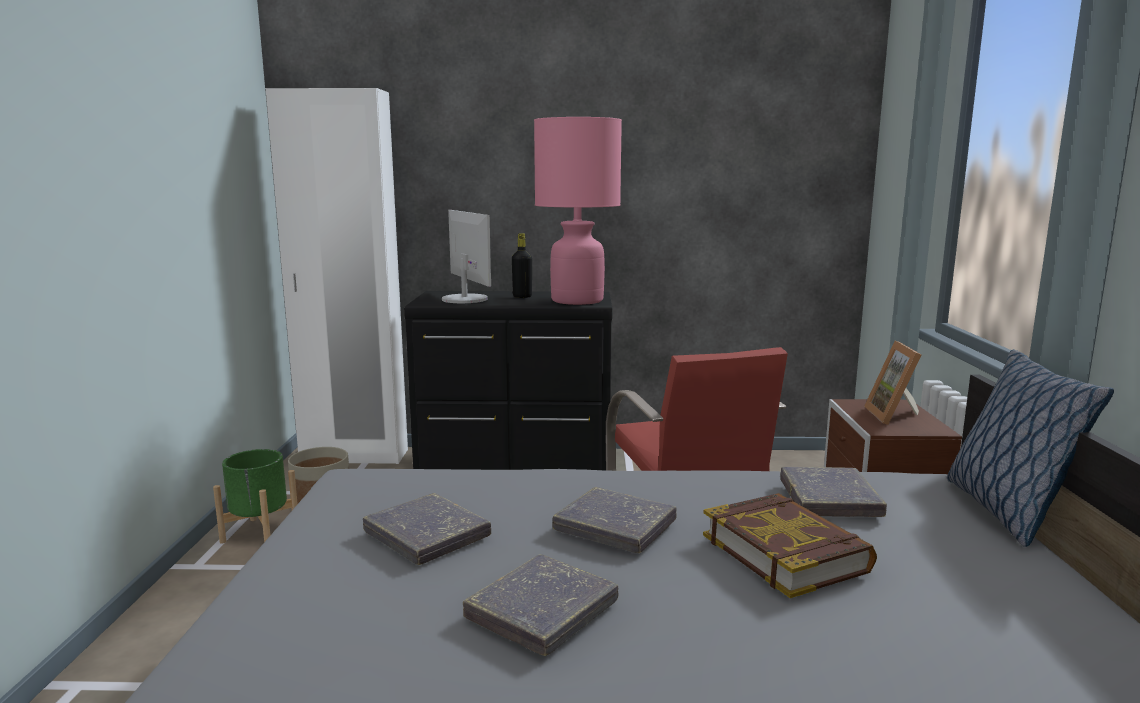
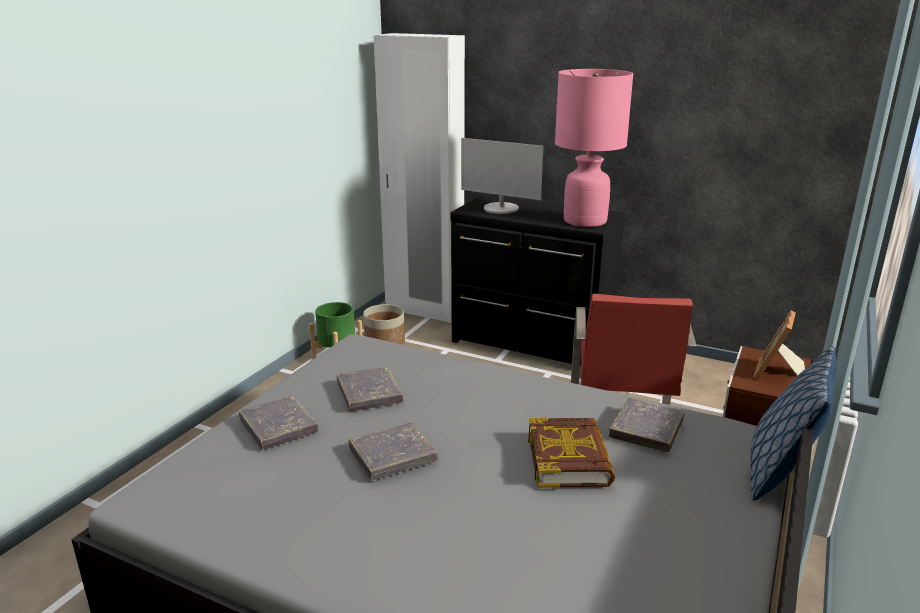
camera: 25 degrees right, 10 degrees up
monitor [442,210,491,303] -> monitor turned 120 degrees clockwise [461,138,544,214]
black bottle [512,233,532,298] -> none
grey book [553,487,677,553] -> grey book moved to [239,395,318,450]

